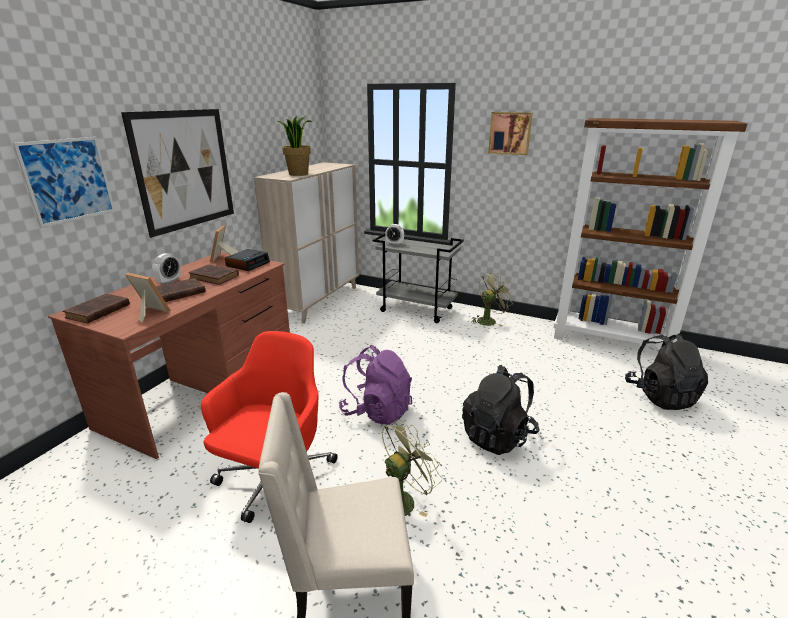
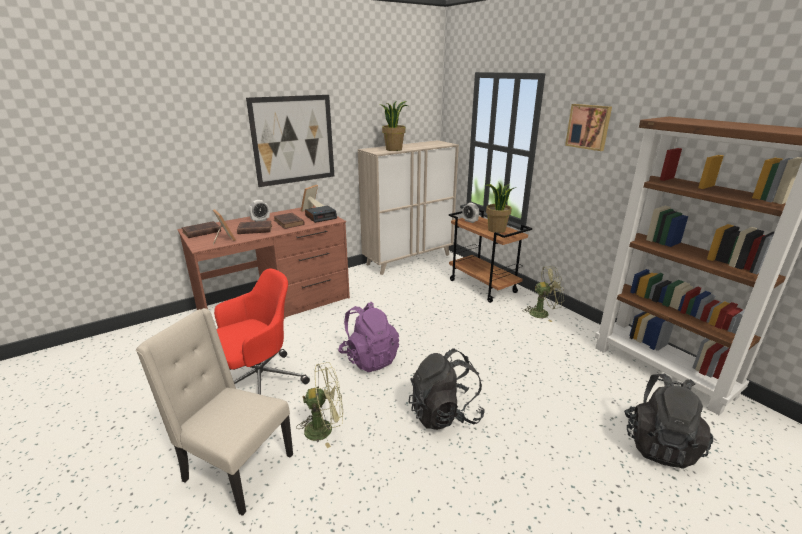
camera: 30 degrees right, 0 degrees up
picture [13,137,115,227] -> none
grey cart [372,233,464,323] -> brown cart [449,209,532,303]
none -> potted plant [485,183,517,233]

